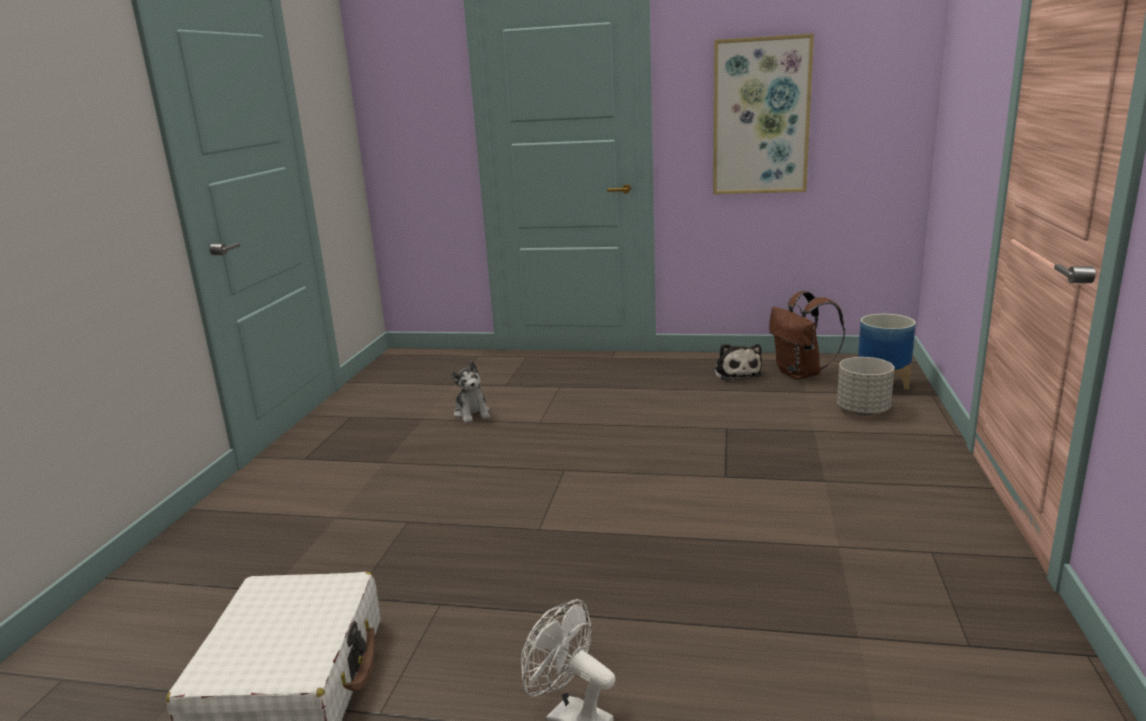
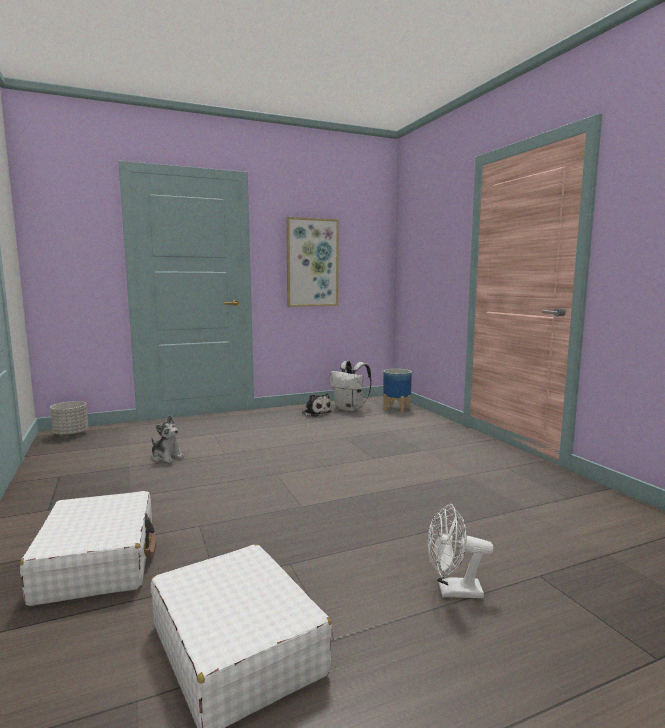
camera: 35 degrees left, 10 degrees down
brown backpack [769,291,845,380] -> white backpack [330,361,372,411]
grey planter [837,357,894,415] -> grey planter moved to [50,401,88,437]
none -> white suitcase [20,491,156,606]

